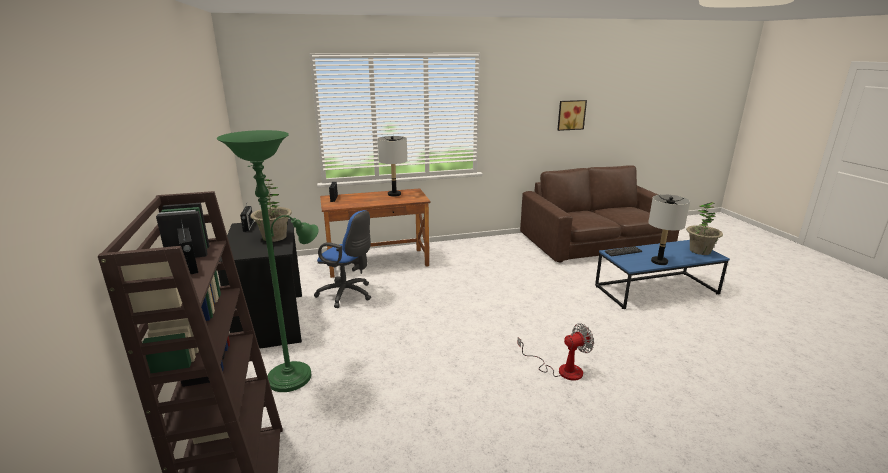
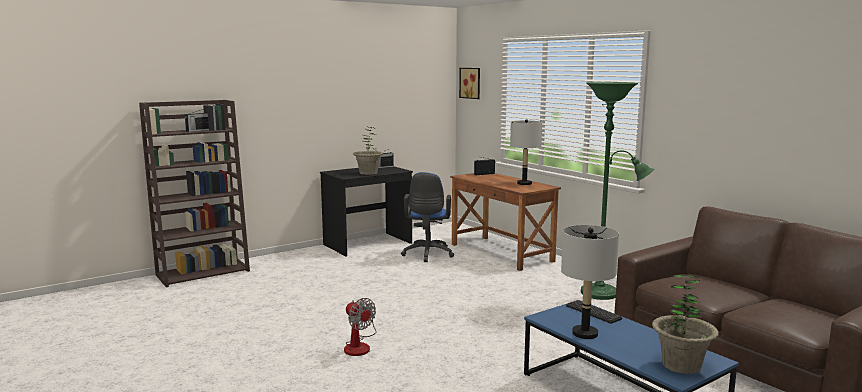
camera: 70 degrees right, 10 degrees down
green floor lamp [217,130,319,392] -> green floor lamp moved to [581,82,654,300]
picture [558,100,587,131] -> picture moved to [459,68,480,99]

